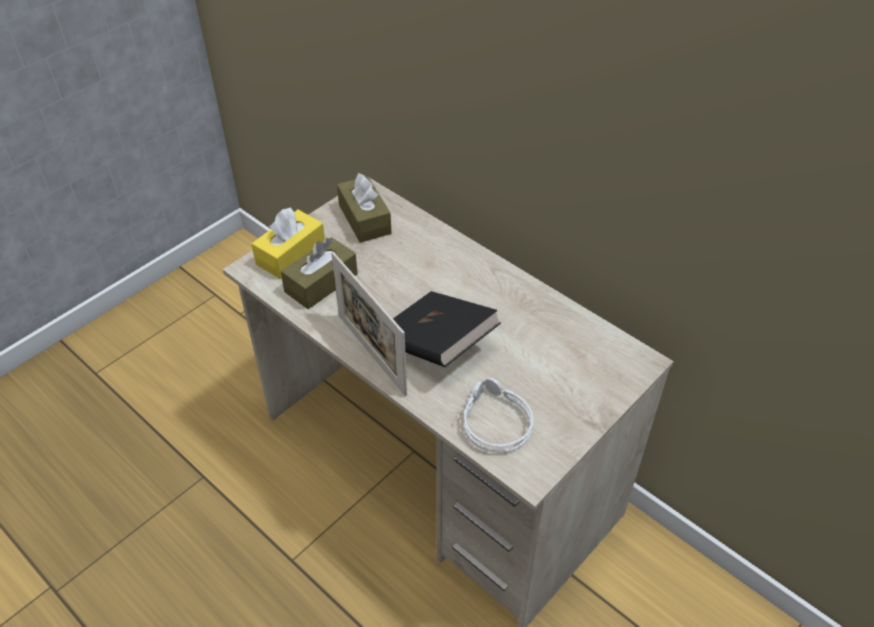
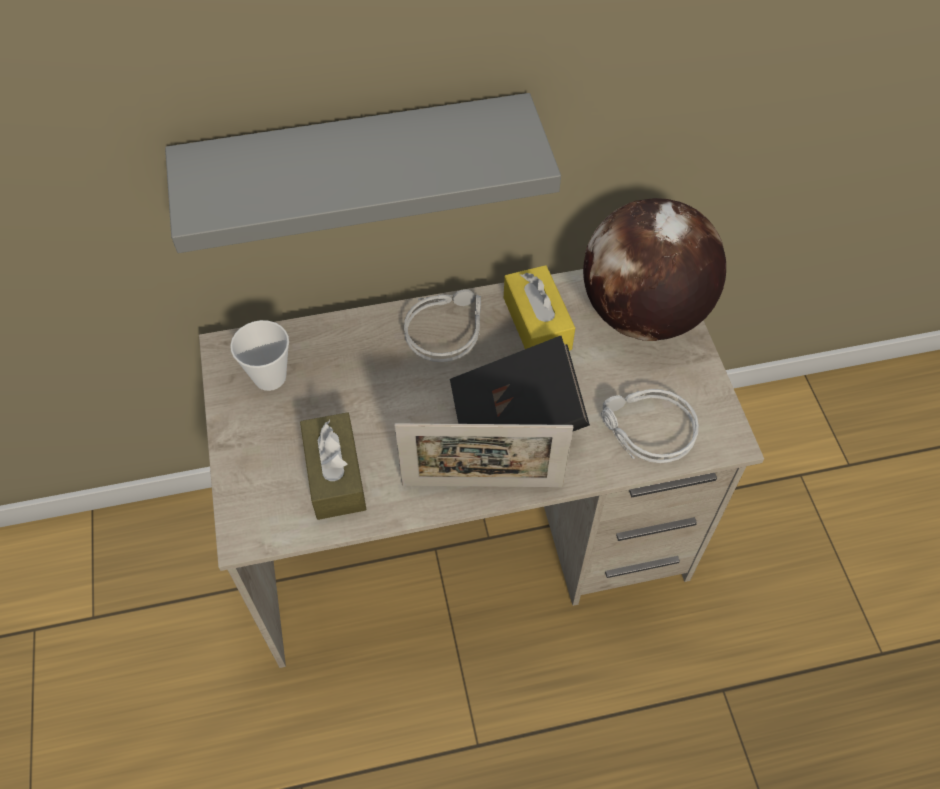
camera: 55 degrees left, 10 degrees up
yellow tissue box [251,207,325,279] -> yellow tissue box moved to [504,265,575,351]
brown tissue box [337,173,391,243] -> cup [230,320,289,391]
none -> grey shelf [165,93,561,253]
none -> grey headphones [404,289,481,362]
none -> globe [583,198,726,341]

